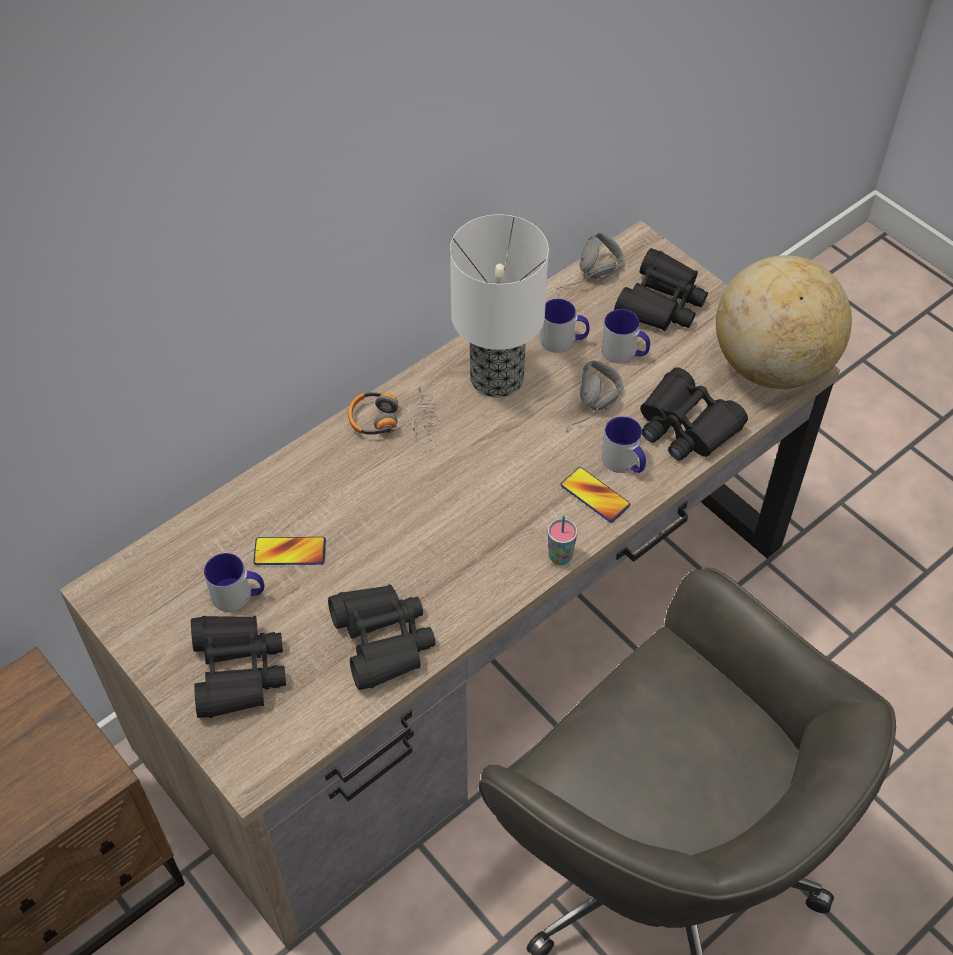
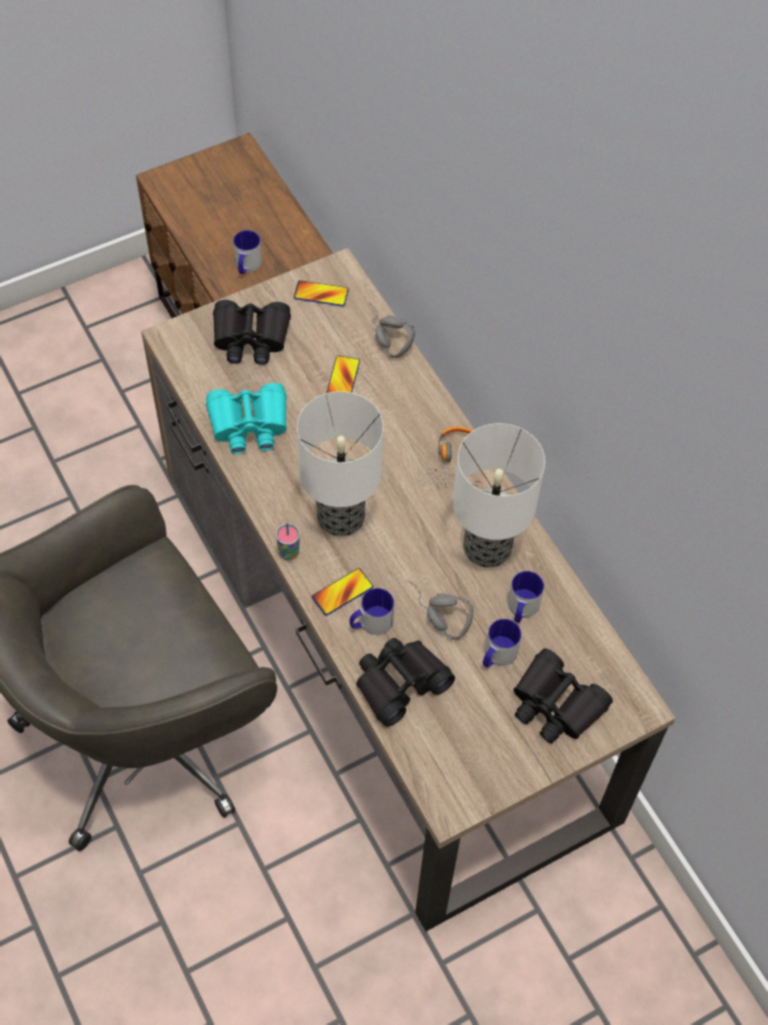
camera: 100 degrees right, 5 degrees up
mug [204,553,264,612] -> mug moved to [233,230,262,274]
black binoculars [328,584,435,690] -> turquoise binoculars [206,383,287,454]
grey headphones [557,233,624,290] -> grey headphones moved to [368,302,415,358]
globe [716,255,852,389] -> none
none -> phone [294,280,349,306]
none -> table lamp [297,391,383,536]

